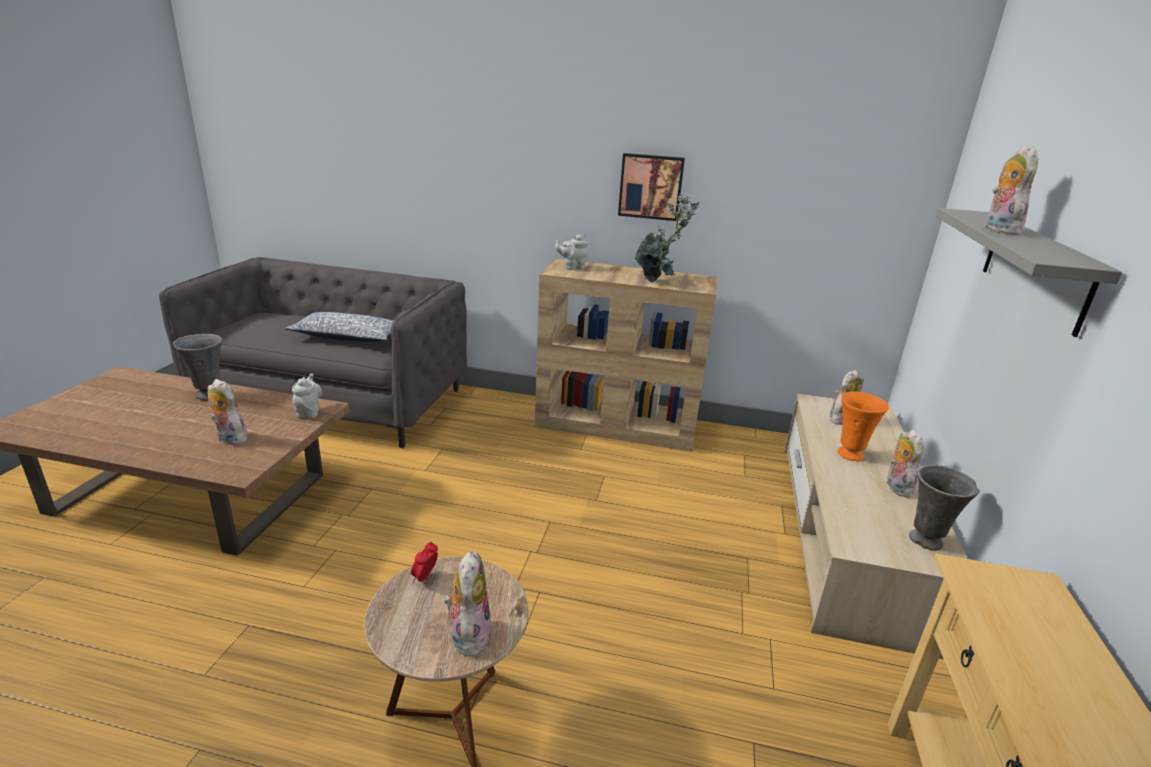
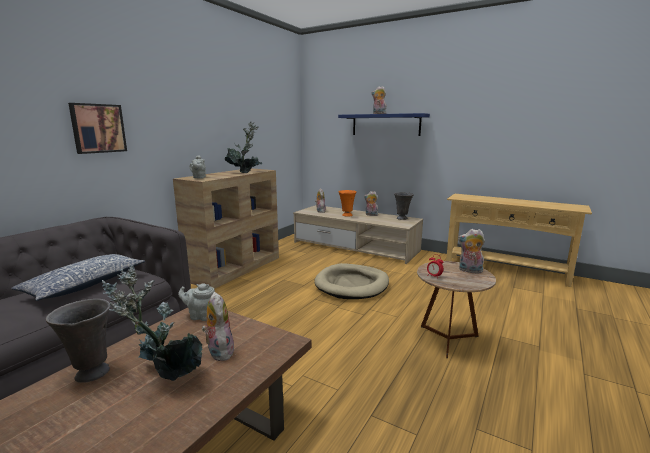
camera: 70 degrees left, 10 degrees down
plush toy [207,379,247,445] -> plush toy turned 105 degrees clockwise [202,292,234,361]
picture [618,153,685,221] -> picture moved to [68,103,127,154]
grey shelf [936,208,1122,337] -> blue shelf [338,113,430,136]
none -> potted plant [102,265,203,381]
none -> beige dog bed [314,263,389,299]

